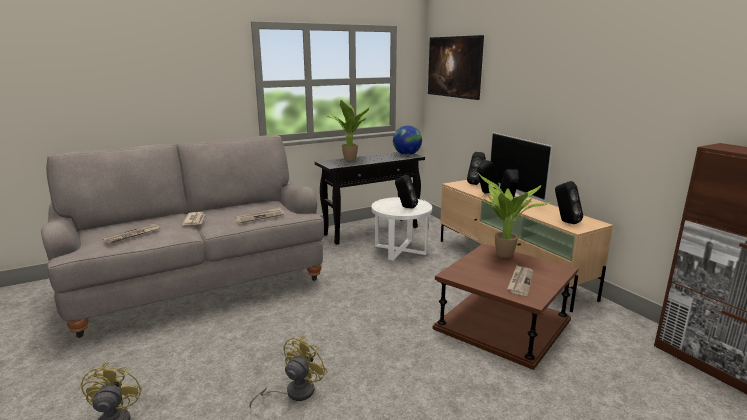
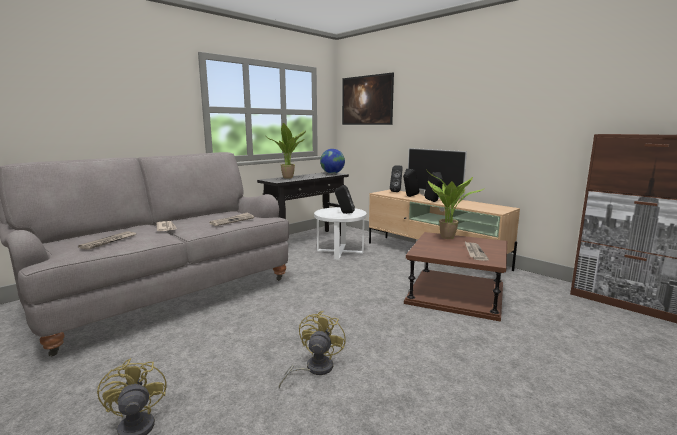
camera: 15 degrees left, 5 degrees down
black speaker [555,181,583,224] -> none

